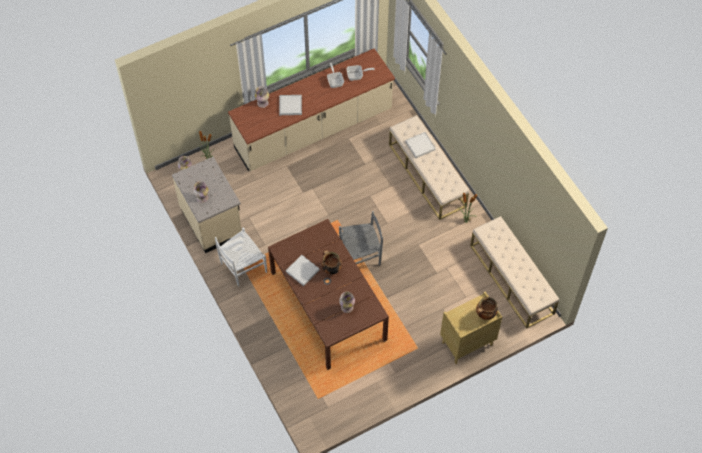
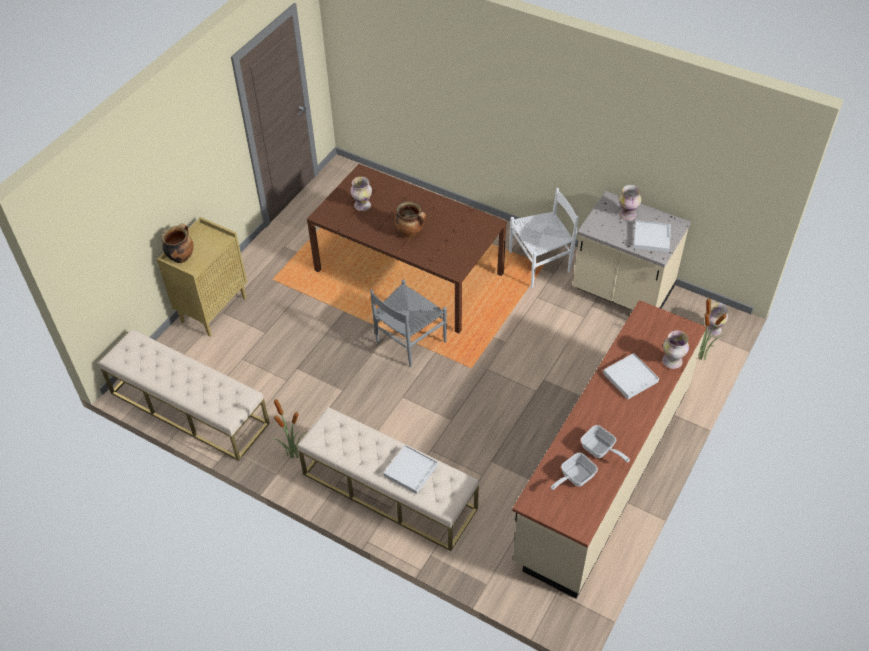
camera: 150 degrees right, 10 degrees down
white chair [215,228,267,287] -> white chair turned 45 degrees clockwise [509,188,579,288]
white tray [286,255,320,286] -> white tray moved to [633,220,671,252]

